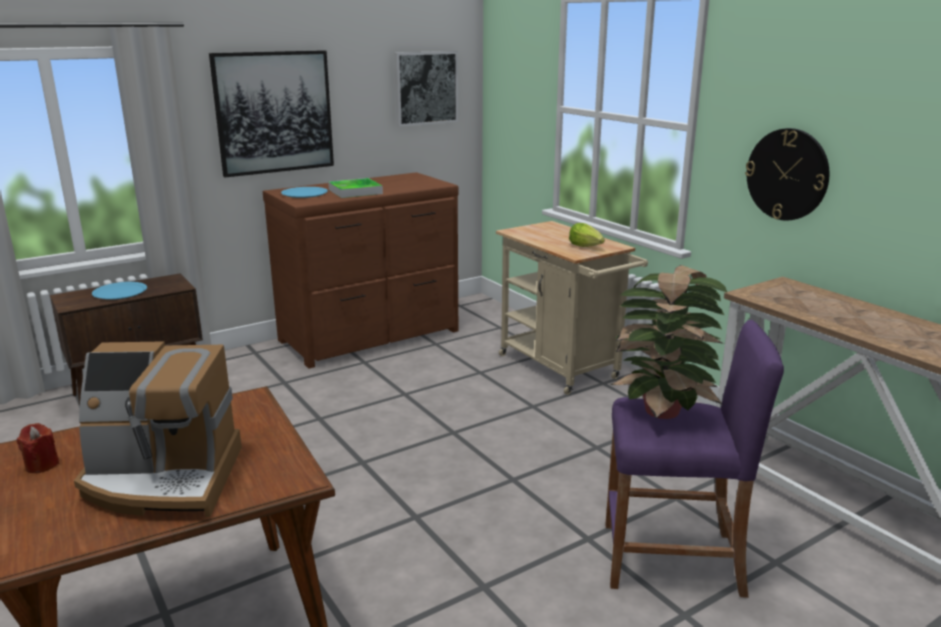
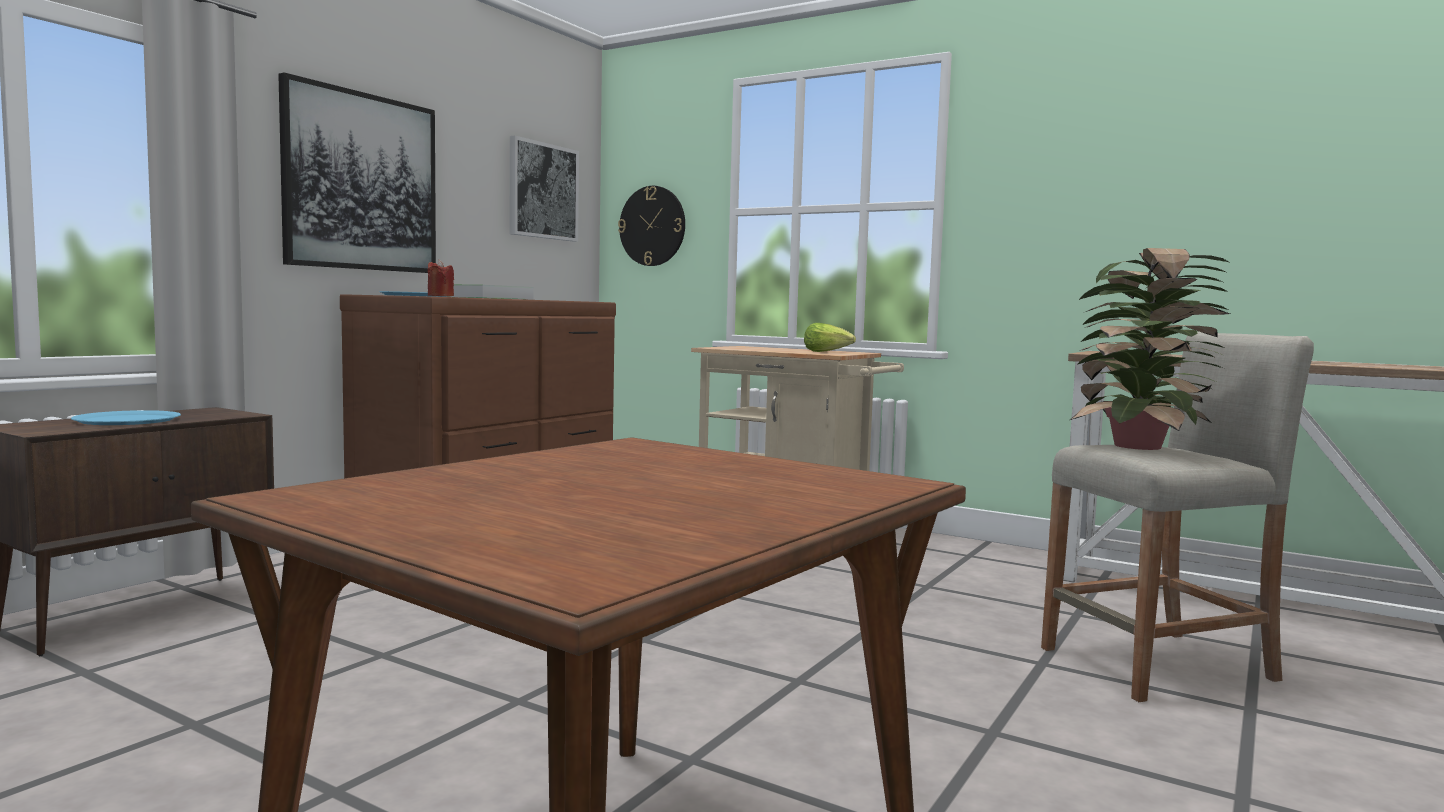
camera: 25 degrees left, 15 degrees down
red candle [17,423,59,473] -> red candle moved to [428,260,454,296]
coffee machine [74,341,242,517] -> none
purple stool [605,320,784,598] -> beige stool [1041,331,1314,702]
wall clock [745,128,829,221] -> wall clock moved to [618,186,685,266]

